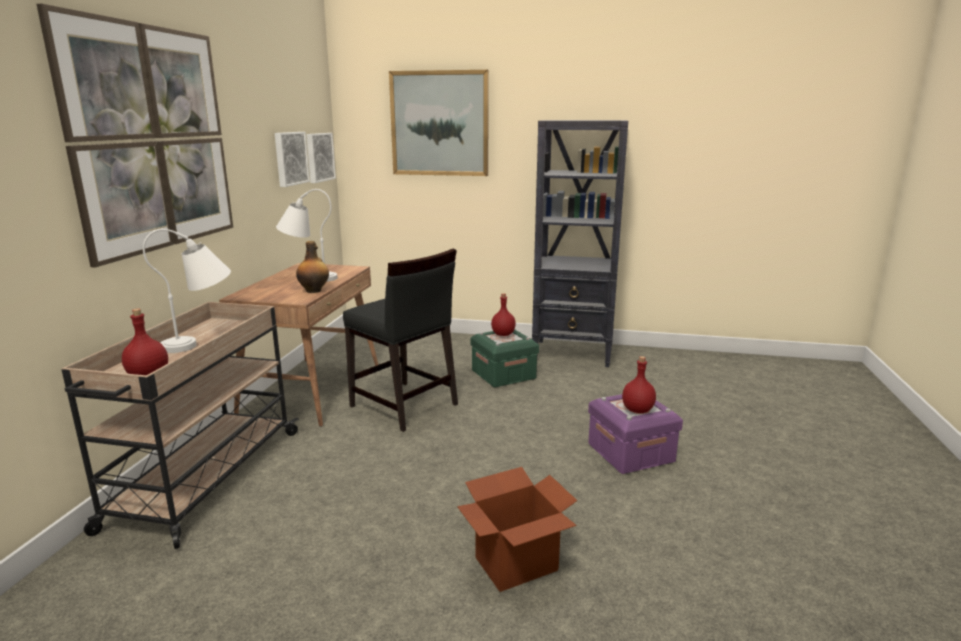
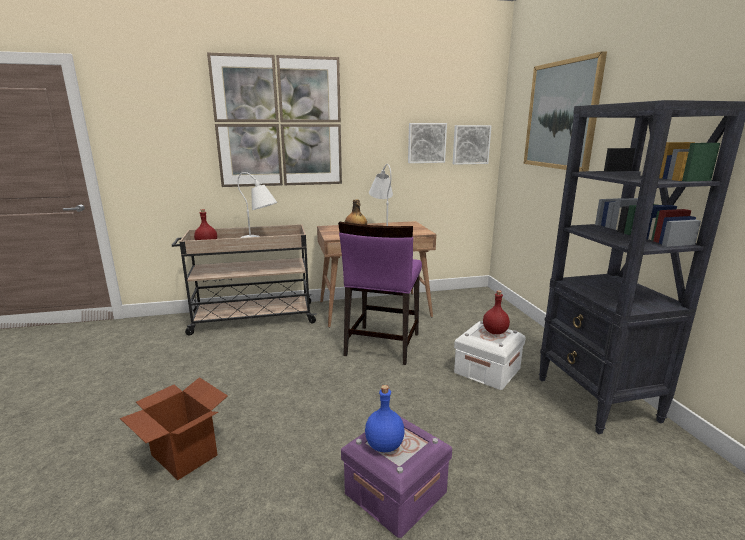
camera: 65 degrees right, 0 degrees up
black chair [343,249,458,432] -> purple chair [338,222,422,365]
green storage box [470,329,539,387] -> white storage box [454,321,526,390]
red bottle [622,356,656,413] -> blue bottle [365,385,405,452]

